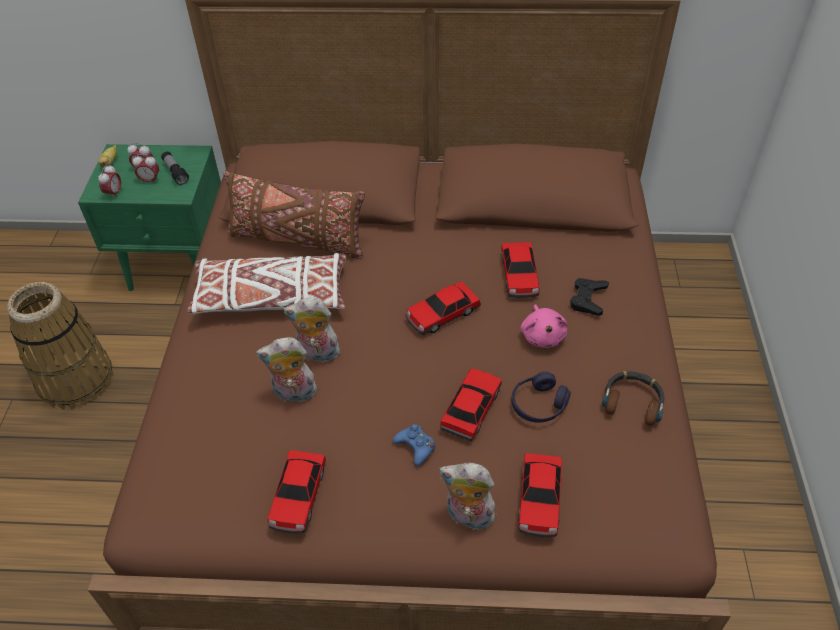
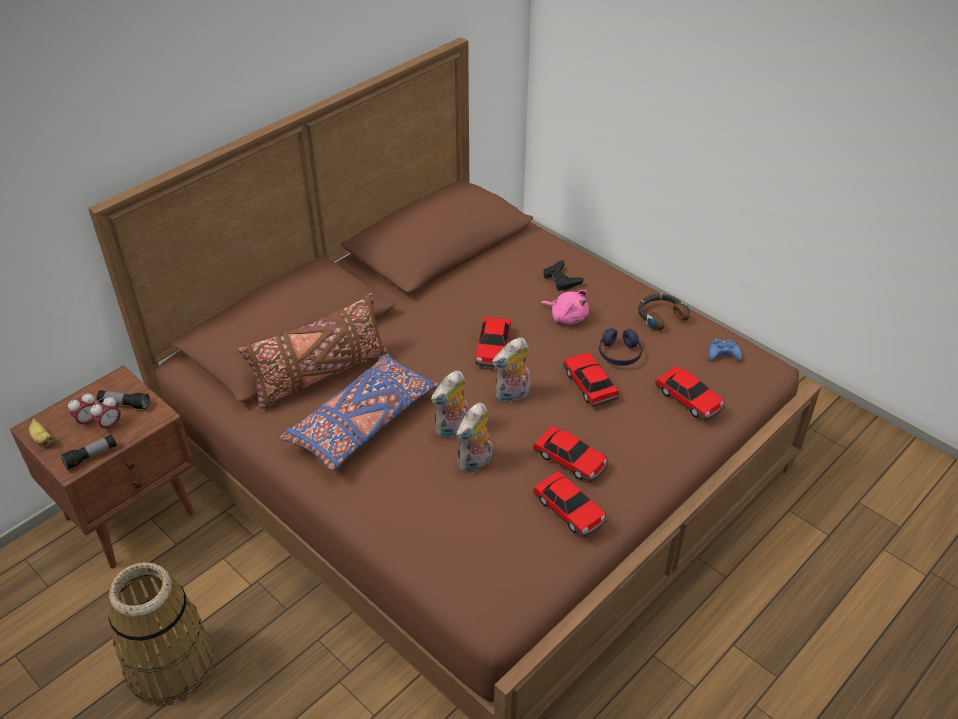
camera: 50 degrees left, 5 degrees down
green nightstand [78,144,221,291] -> brown nightstand [10,365,195,569]
alarm clock [98,164,122,198] -> flashlight [60,434,117,470]
white pillow [187,253,346,315] -> blue pillow [280,354,439,471]
blue game controller [393,424,435,466] -> blue game controller moved to [709,338,742,361]
plush toy [439,463,495,530] -> plush toy moved to [492,337,530,403]
toy car [502,242,540,298] -> toy car moved to [533,426,608,482]

